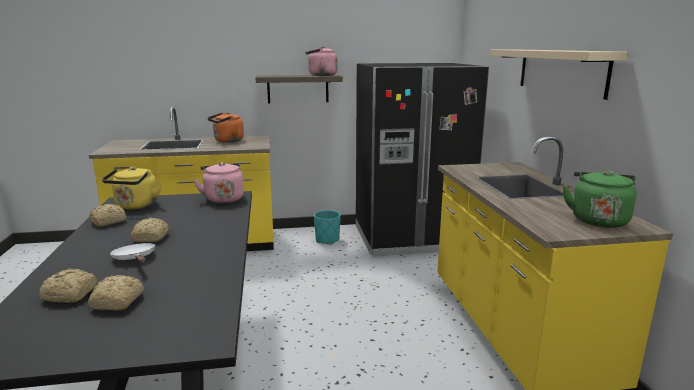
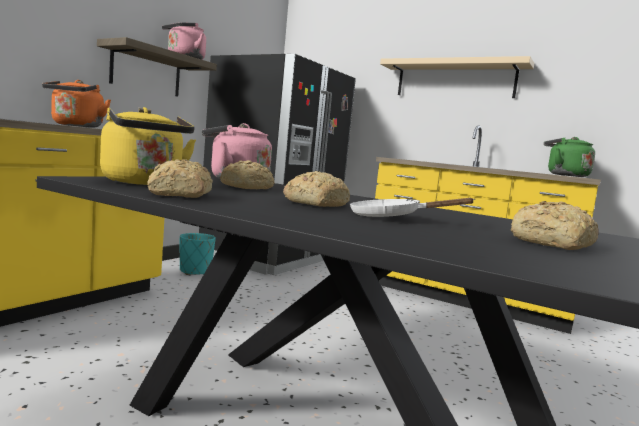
camera: 50 degrees left, 10 degrees down
bread [39,268,97,303] -> bread moved to [220,160,274,189]

